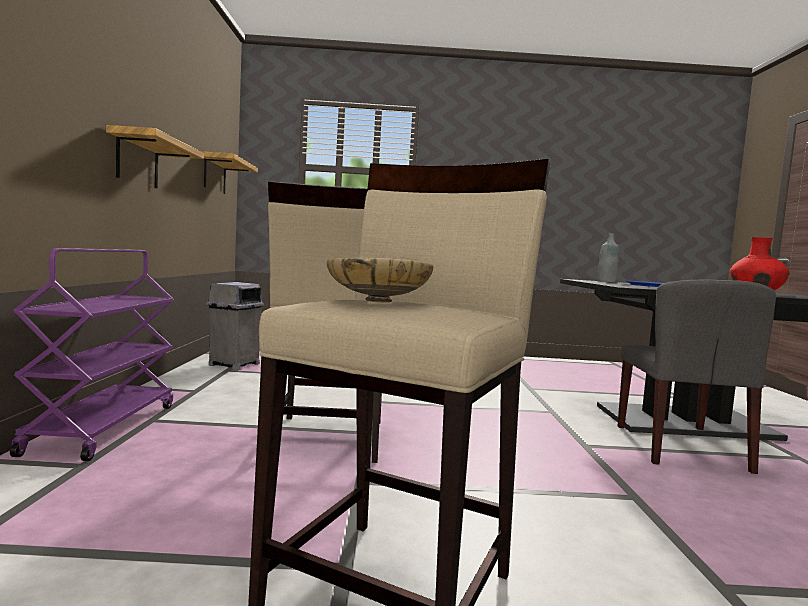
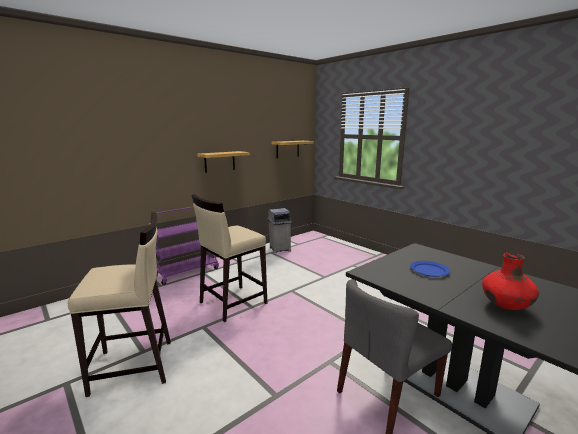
camera: 50 degrees right, 10 degrees up
beige bowl [327,258,433,303] -> none
grey bottle [598,234,619,282] -> none

